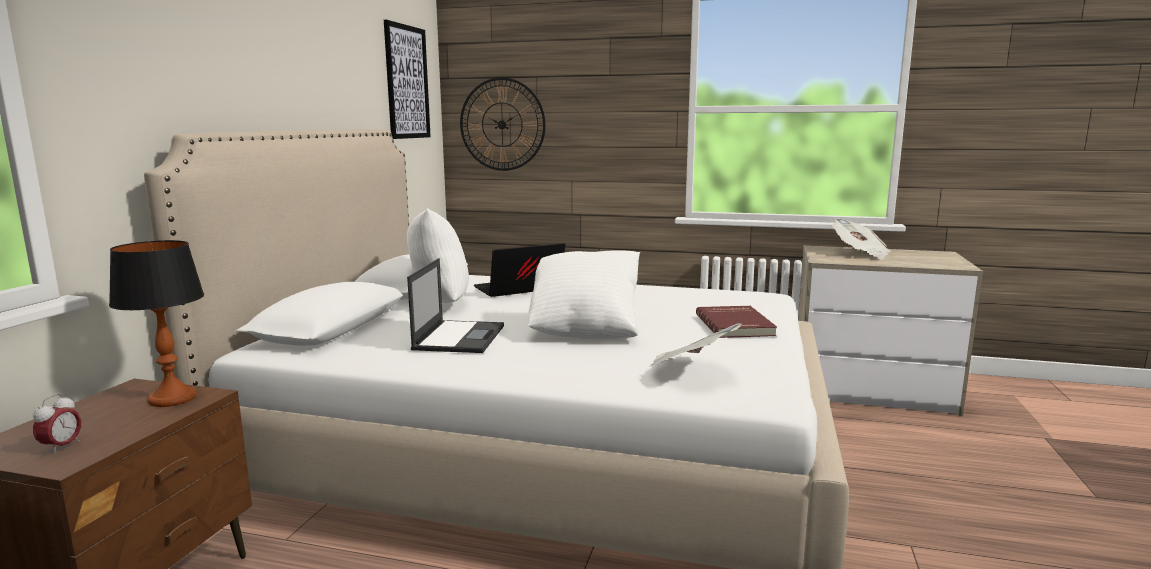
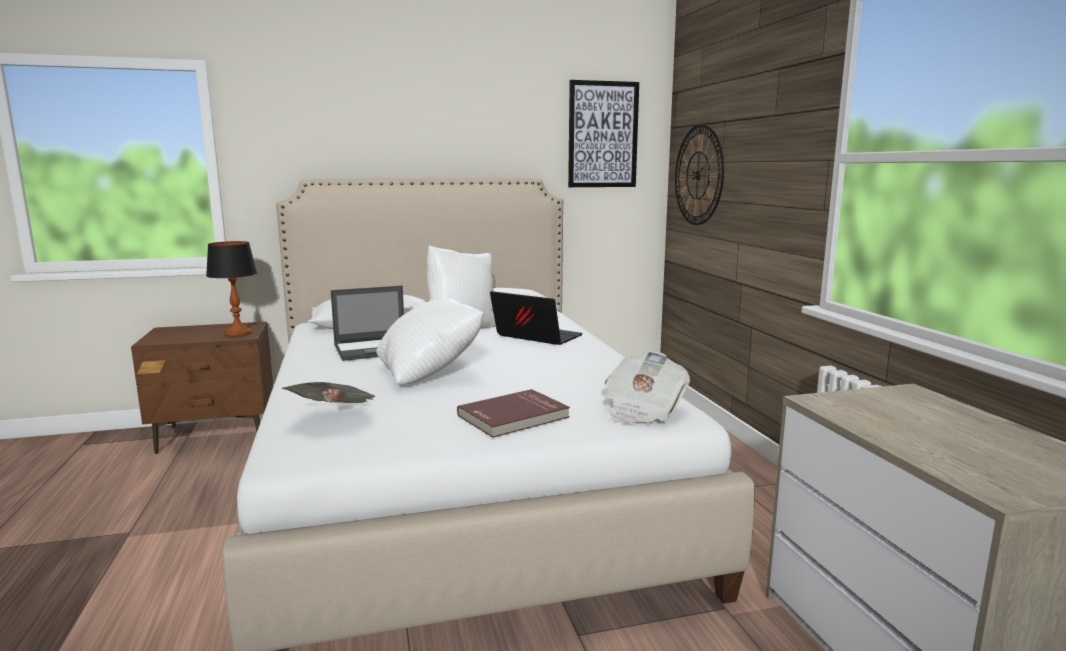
camera: 60 degrees right, 0 degrees up
alarm clock [33,394,81,454] -> none
newspaper [832,218,891,259] -> newspaper moved to [604,351,690,424]

